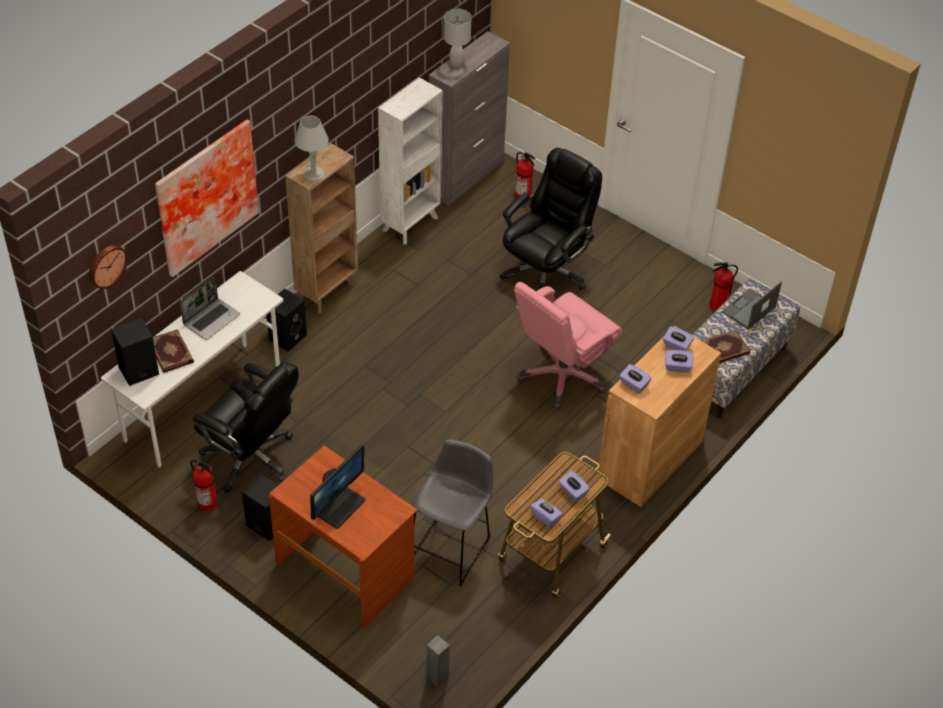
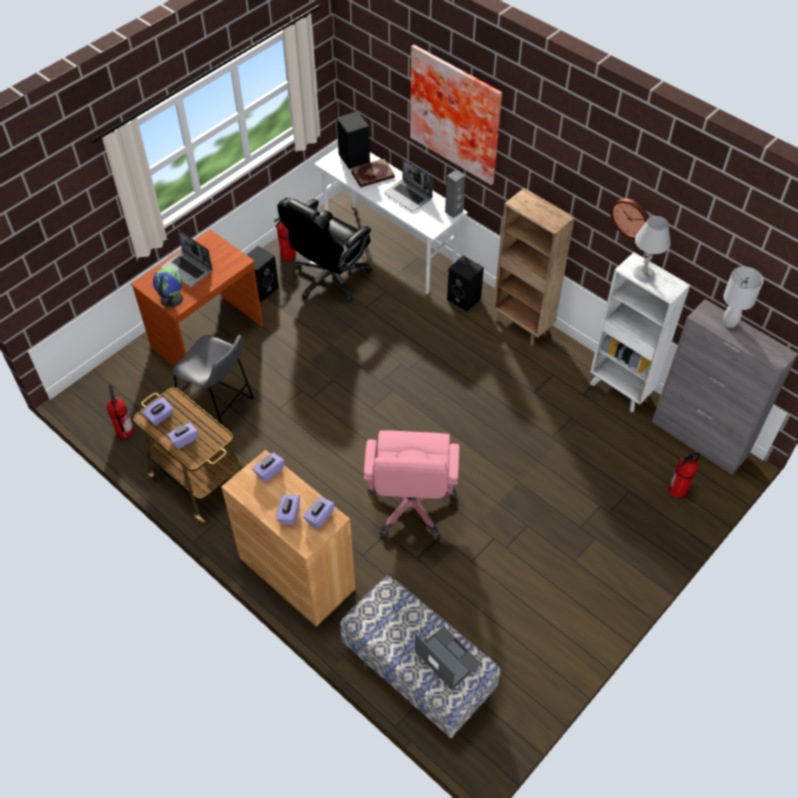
camera: 95 degrees right, 5 degrees up
wall clock [89,245,128,289] -> wall clock moved to [611,198,649,239]
grey table lamp [294,116,329,181] -> grey table lamp moved to [633,216,671,282]
monitor [310,444,365,529] -> laptop [161,230,213,287]
grey speaker [426,635,450,687] -> grey speaker moved to [445,170,465,218]
black office chair [500,148,602,290] -> none
pink office chair [514,282,622,410] -> pink office chair turned 135 degrees counterclockwise [364,430,459,540]
book [700,330,750,363] -> none
fire extinguisher [709,262,738,311] -> fire extinguisher moved to [107,383,134,438]
none -> globe [153,268,183,307]

